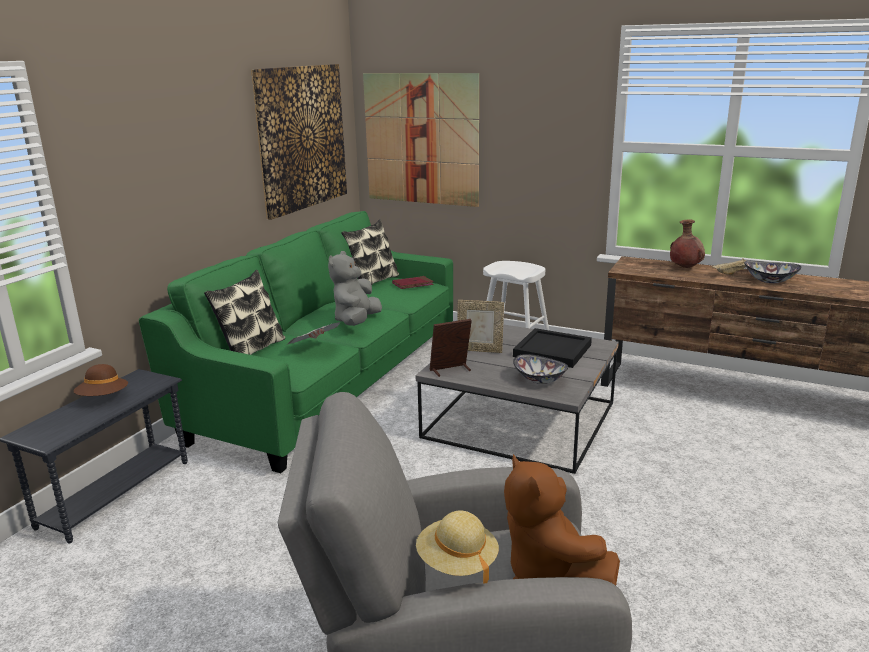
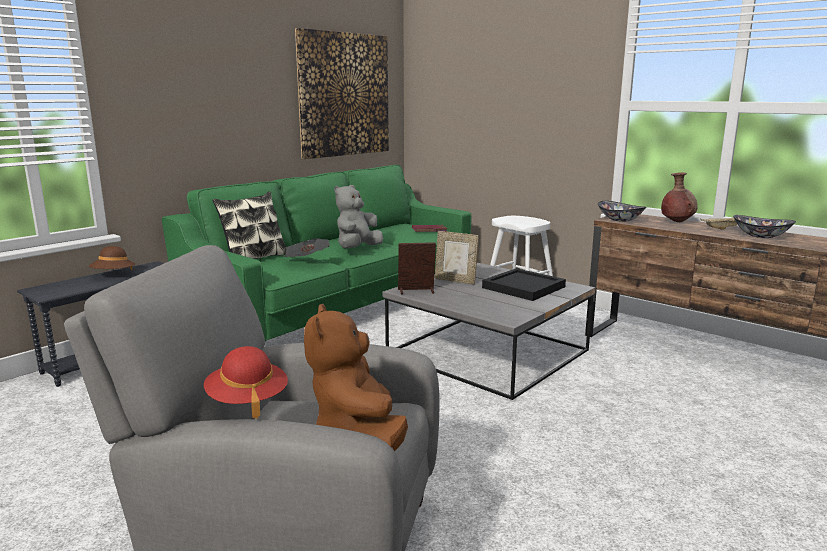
camera: 15 degrees right, 5 degrees down
pillow [341,219,399,285] -> none
picture [363,73,479,207] -> none
beige hat [416,510,499,583] -> red hat [204,346,288,419]
bowl [513,354,568,384] -> bowl moved to [598,201,646,222]

